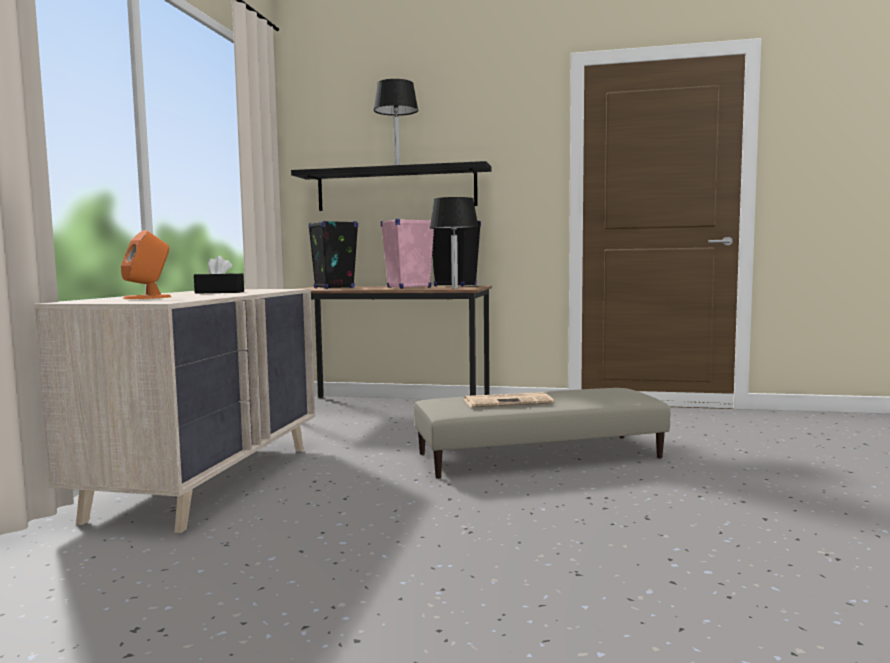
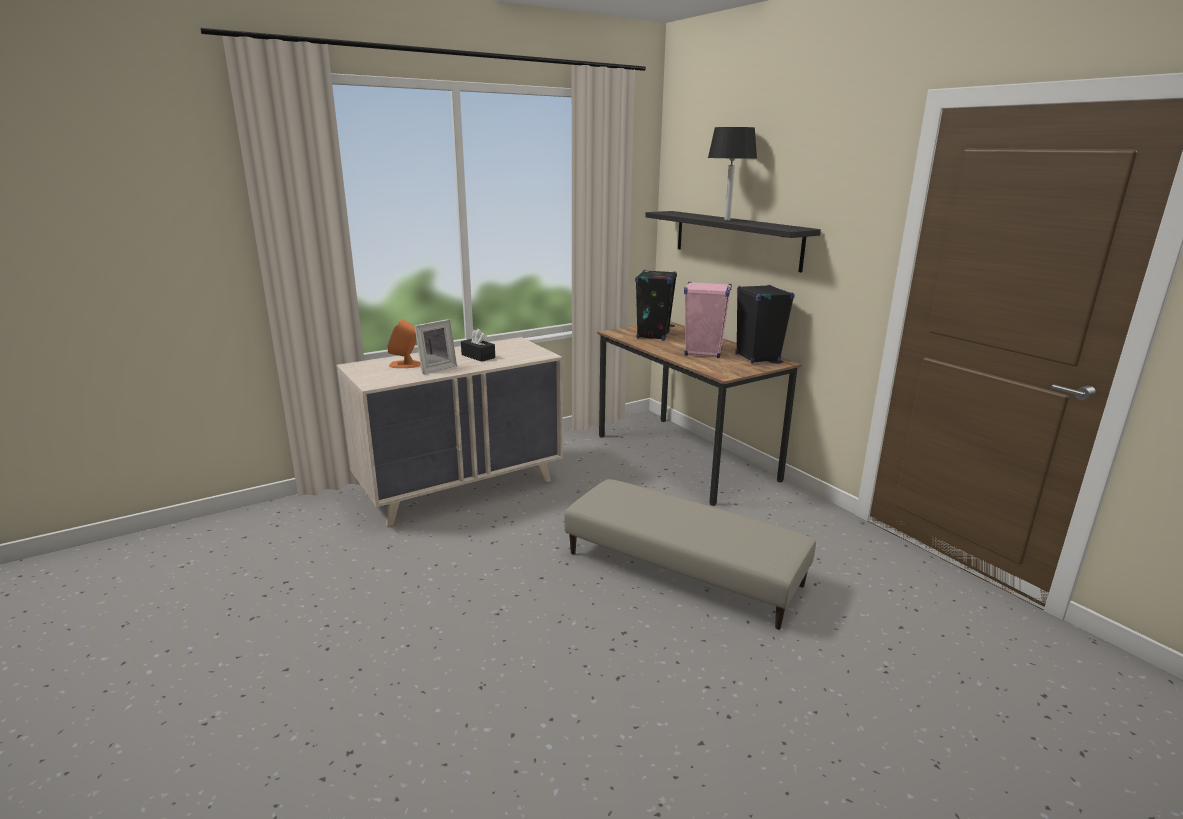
camera: 45 degrees right, 15 degrees up
black table lamp [430,197,479,289] -> none
newspaper [464,392,554,407] -> none
none -> picture frame [414,319,457,374]

